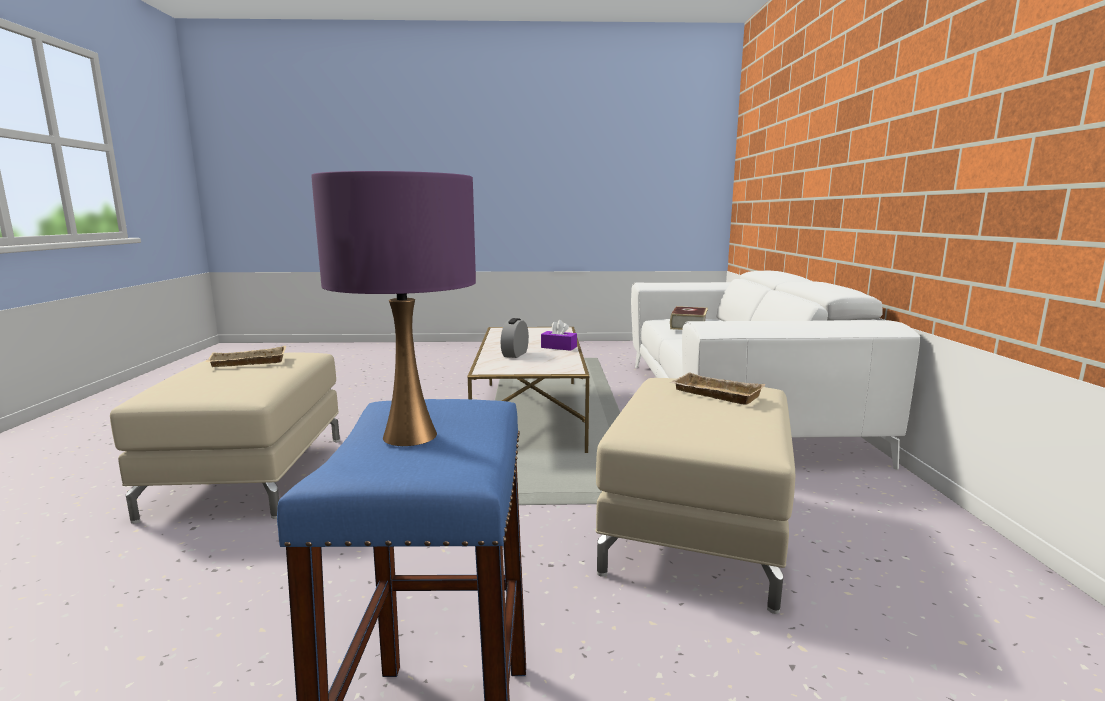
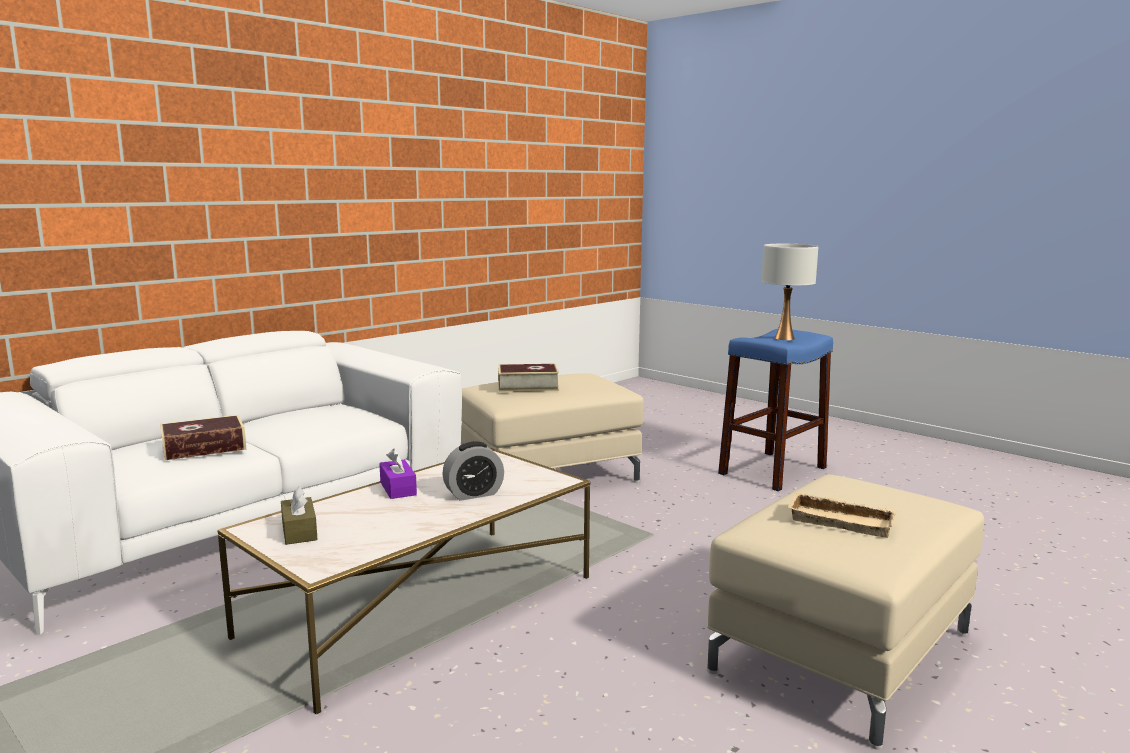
camera: 135 degrees left, 0 degrees up
purple table lamp [311,171,476,446] -> white table lamp [762,244,818,340]
beige tray [670,372,766,405] -> book [498,364,559,392]
none -> brown tissue box [281,486,318,545]

